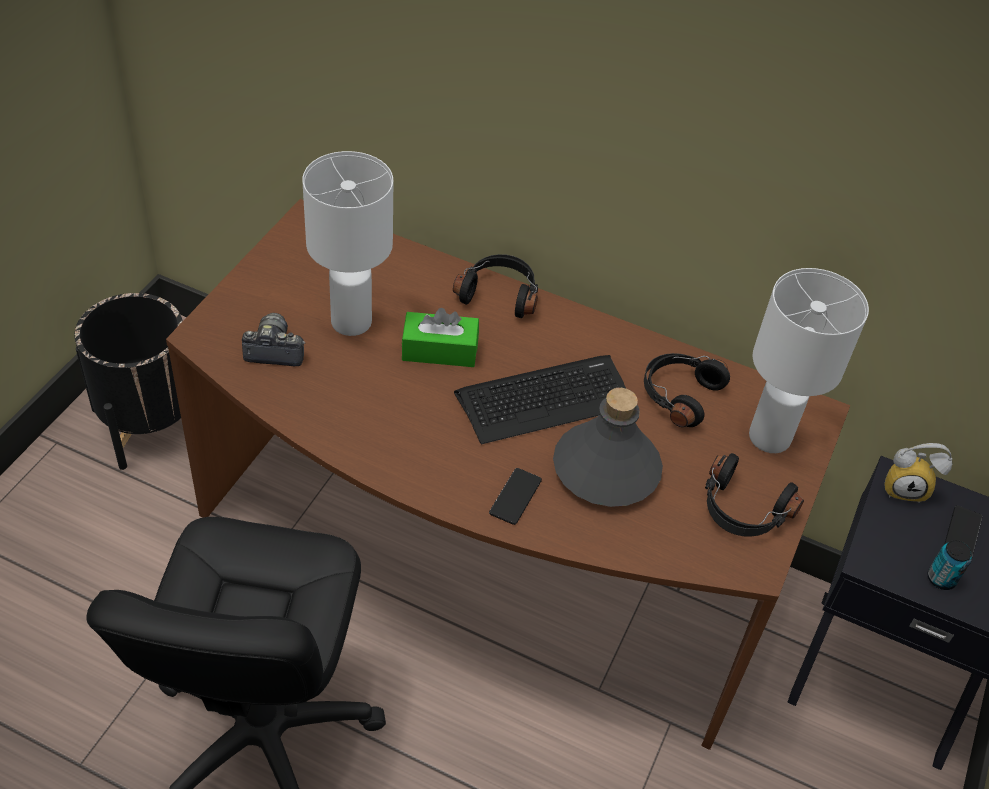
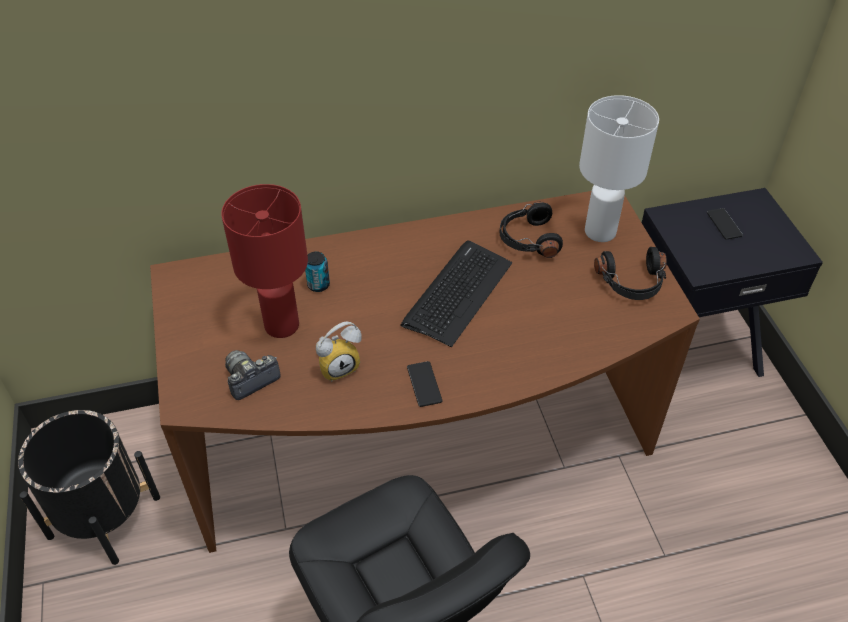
camera: 35 degrees left, 0 degrees up
white table lamp [303,151,393,336] -> red table lamp [221,184,308,338]
green tissue box [402,308,479,367] -> none
black headphones [453,254,538,318] -> none
phone [489,468,542,525] -> phone moved to [407,361,442,407]
grey bottle [553,388,663,507] -> none
alarm clock [884,443,952,503] -> alarm clock moved to [316,321,362,382]
can [927,540,972,590] -> can moved to [305,251,330,292]

